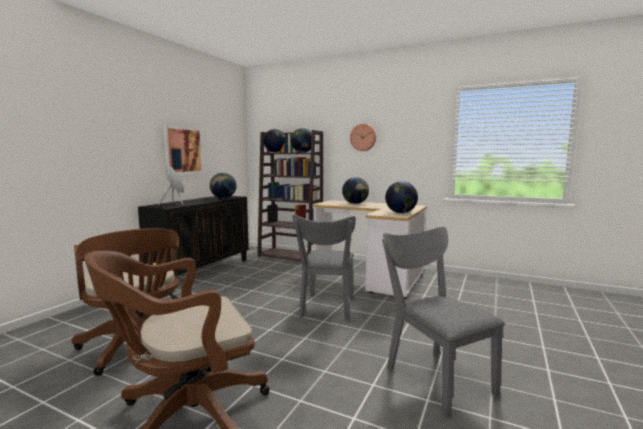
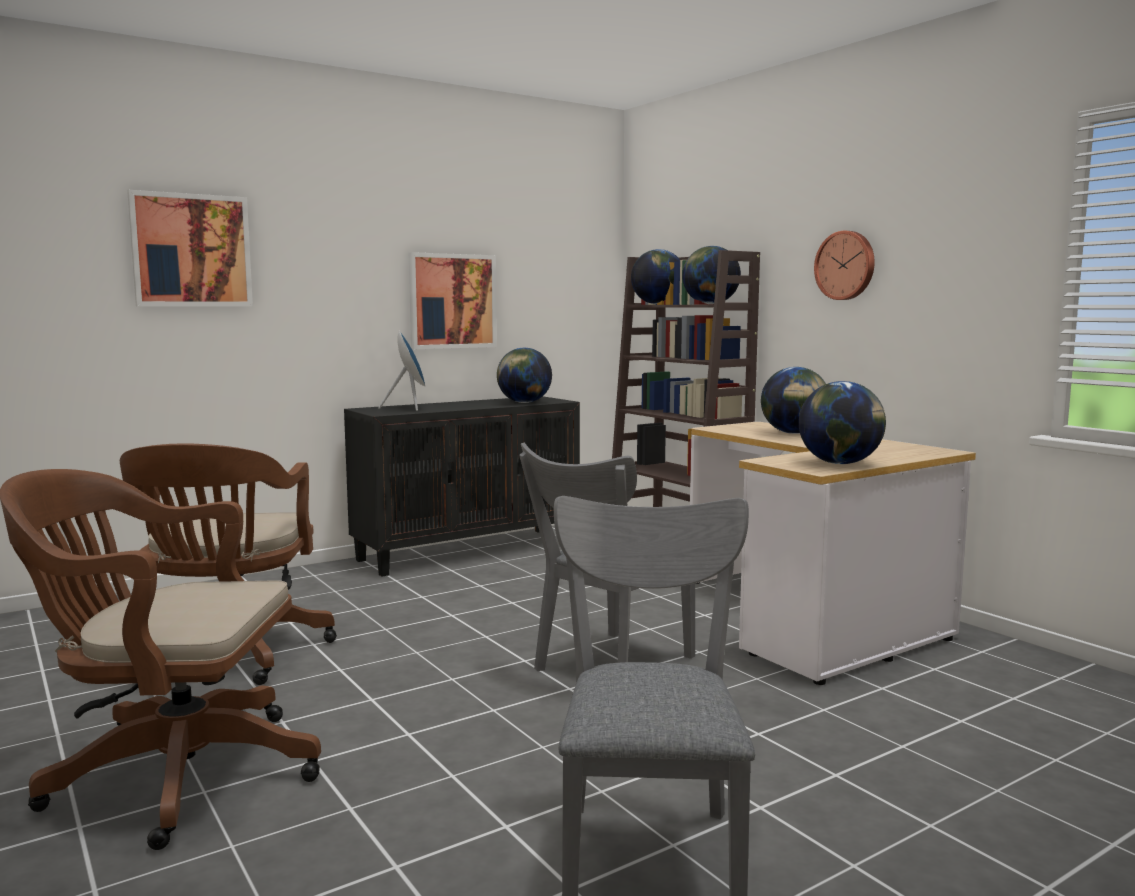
camera: 30 degrees right, 0 degrees up
none -> picture [127,190,253,307]

